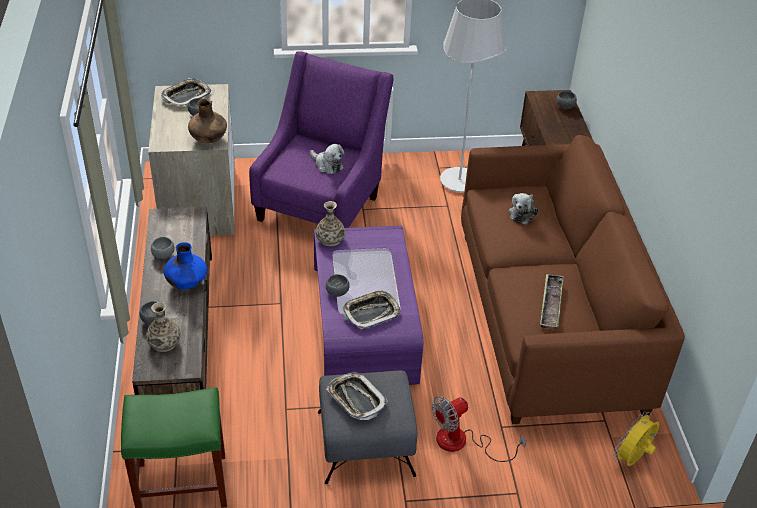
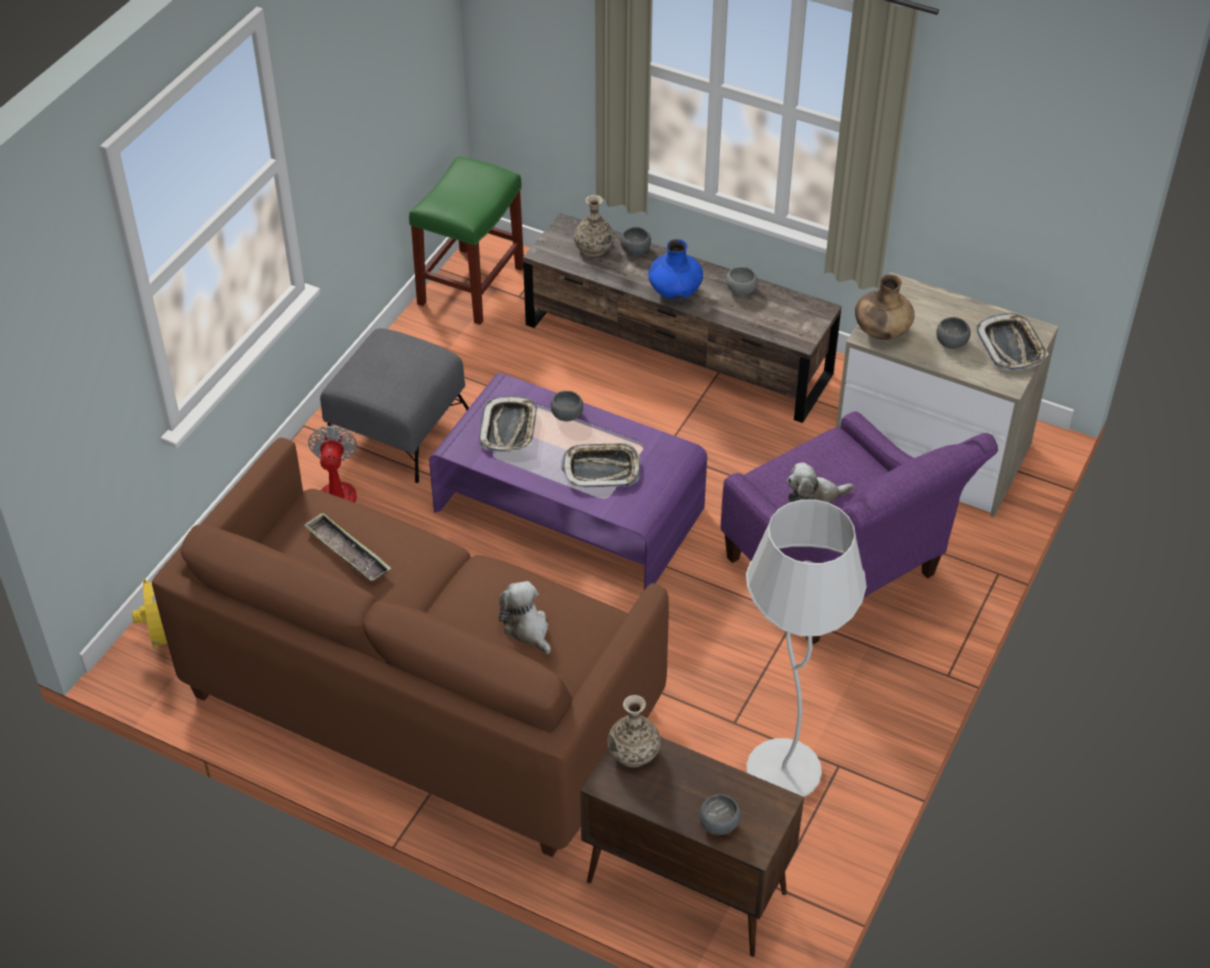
camera: 125 degrees right, 5 degrees up
vase [316,201,345,247] -> vase moved to [607,695,660,767]
tray [327,372,388,420] -> tray moved to [561,443,641,488]

